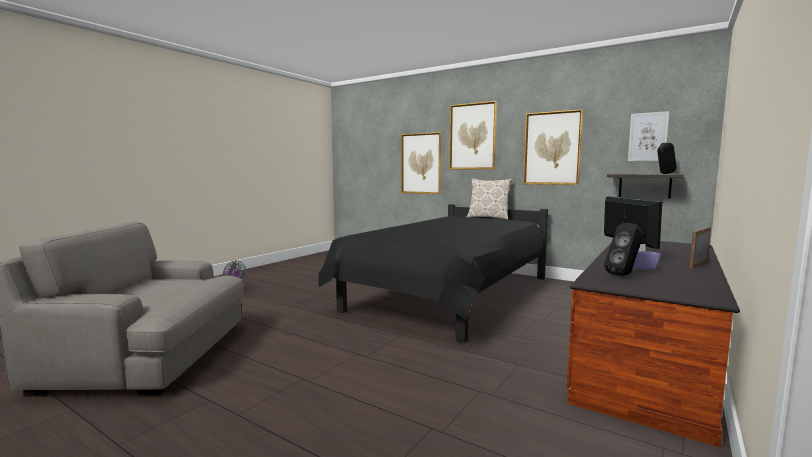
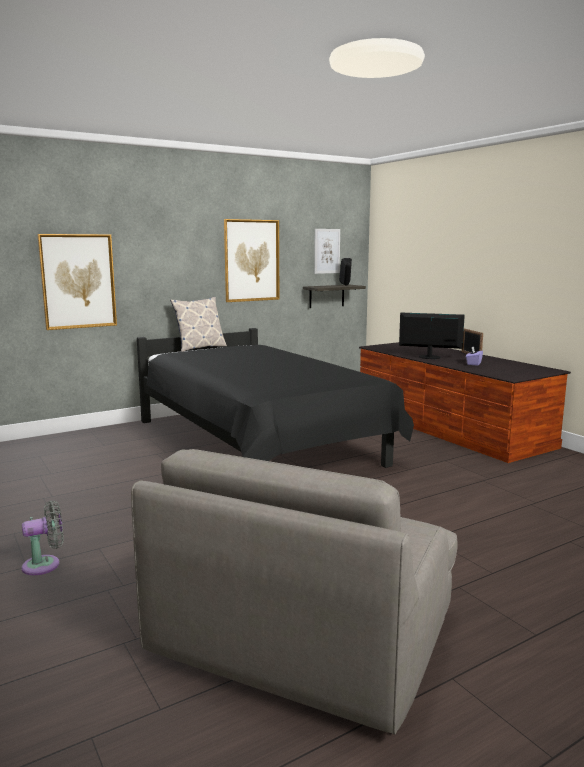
camera: 65 degrees left, 5 degrees up
picture [449,101,497,169] -> none
black speaker [604,223,643,276] -> none

